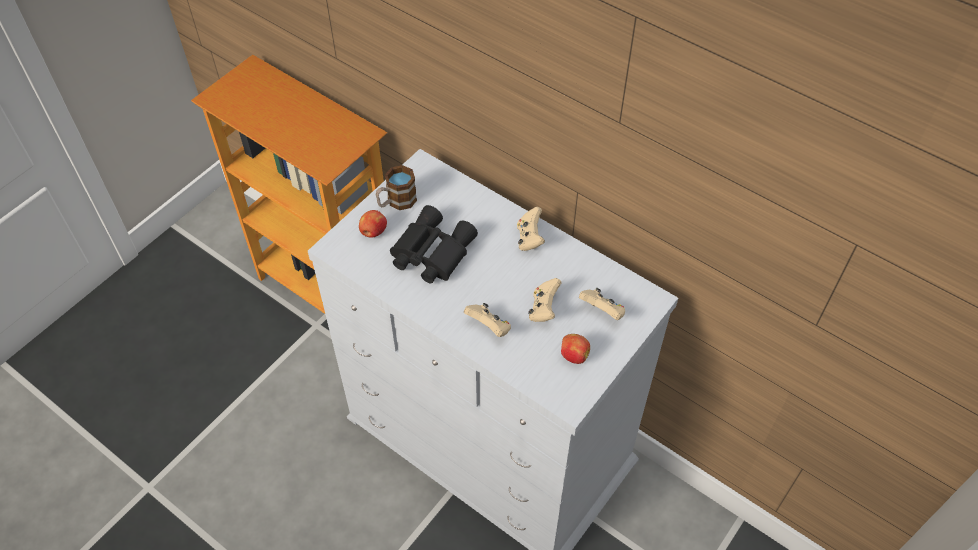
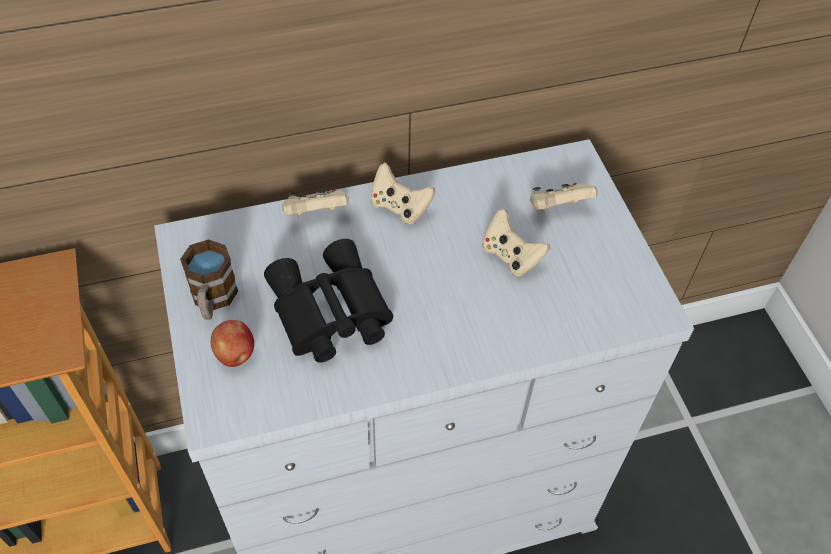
camera: 55 degrees left, 0 degrees up
beige game controller [464,303,511,337] -> beige game controller moved to [282,190,349,217]
apple [561,334,590,364] -> none

